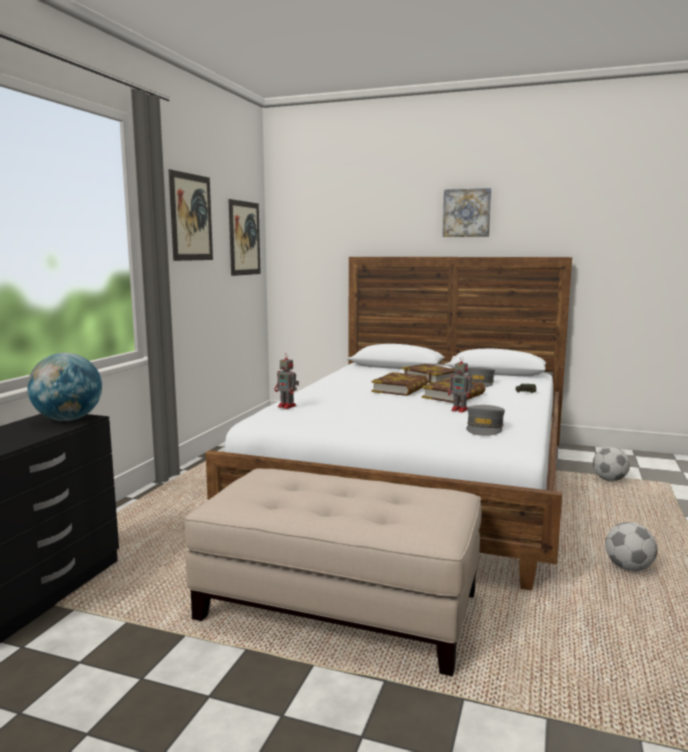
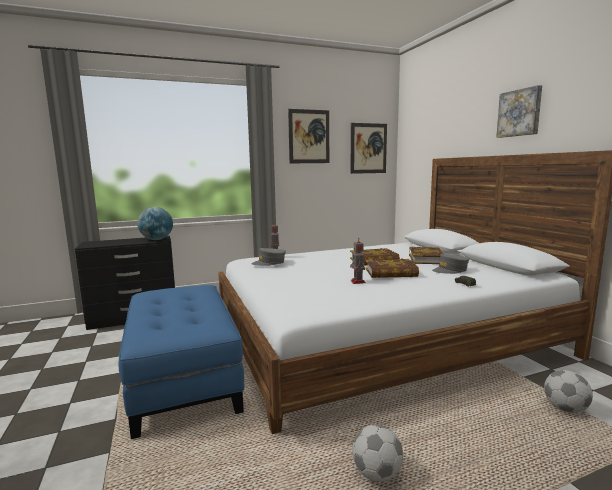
camera: 50 degrees right, 0 degrees up
beige ottoman [185,468,481,677] -> blue ottoman [118,285,244,439]
grey cap [466,405,505,436] -> grey cap moved to [252,248,286,266]

